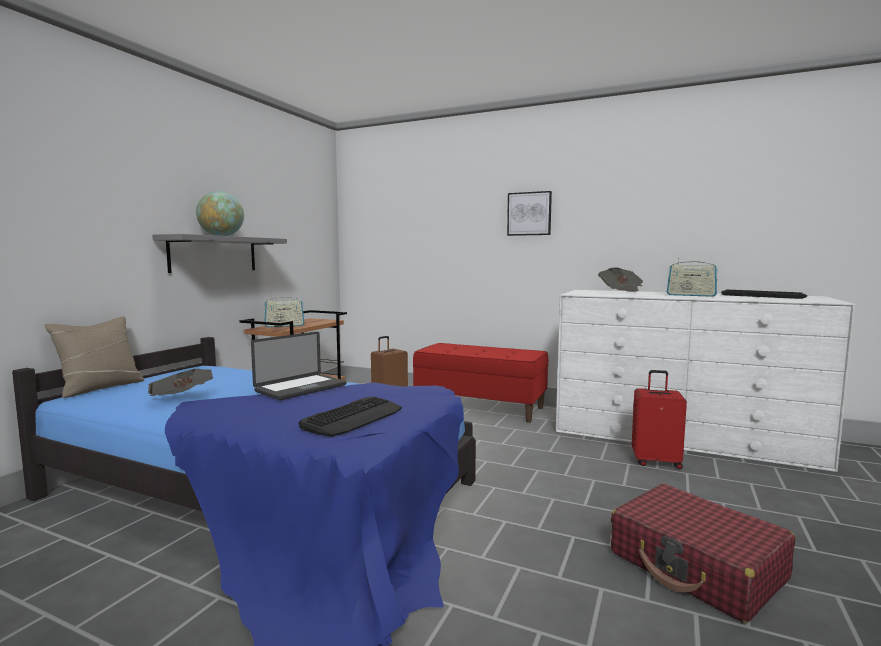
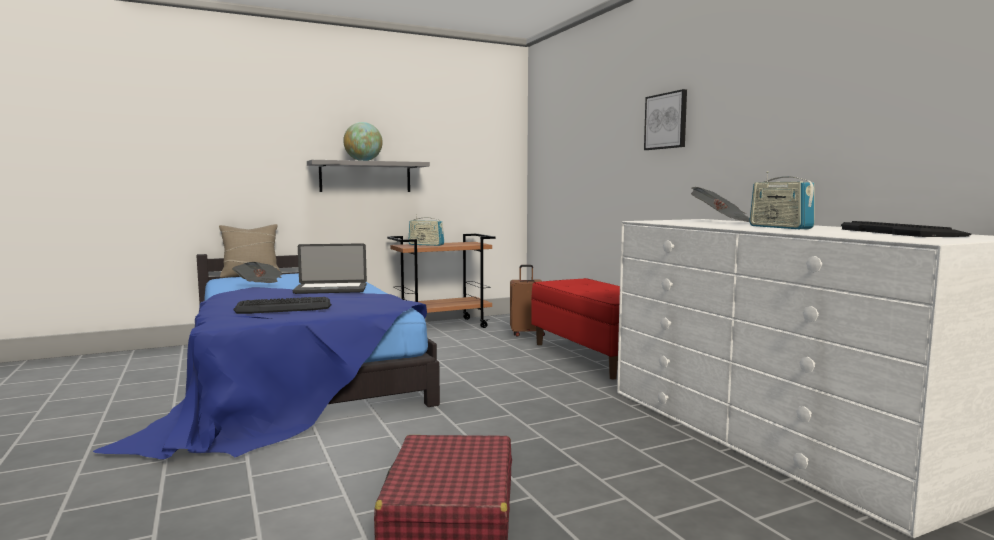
camera: 40 degrees right, 0 degrees up
red suitcase [632,370,687,469] -> none

